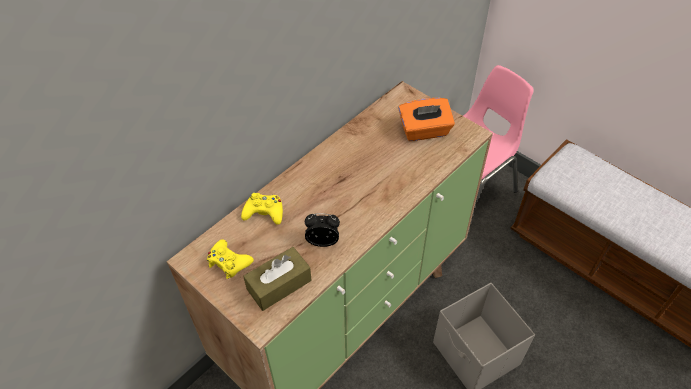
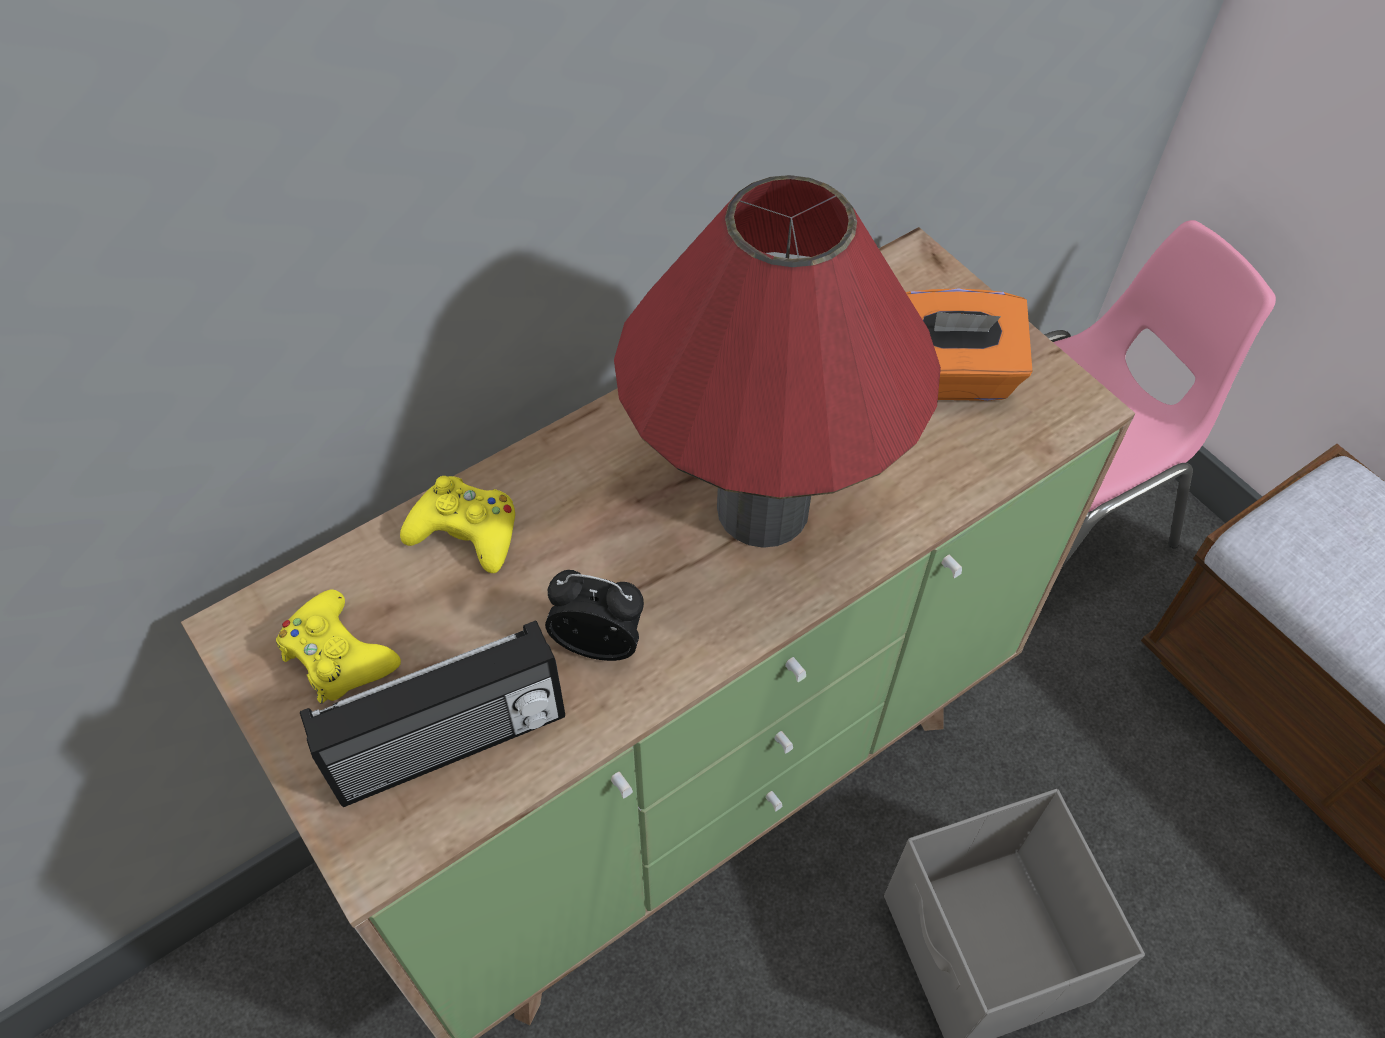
camera: 10 degrees right, 5 degrees up
brown tissue box [243,247,311,311] -> radio [300,620,565,807]
none -> red table lamp [614,175,941,548]

